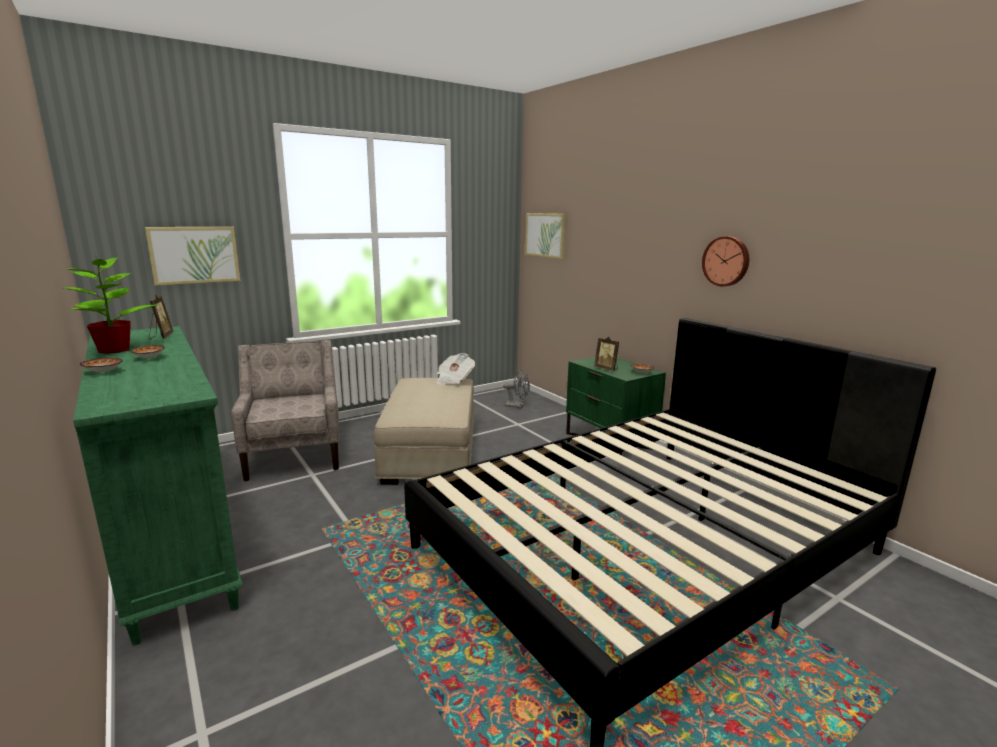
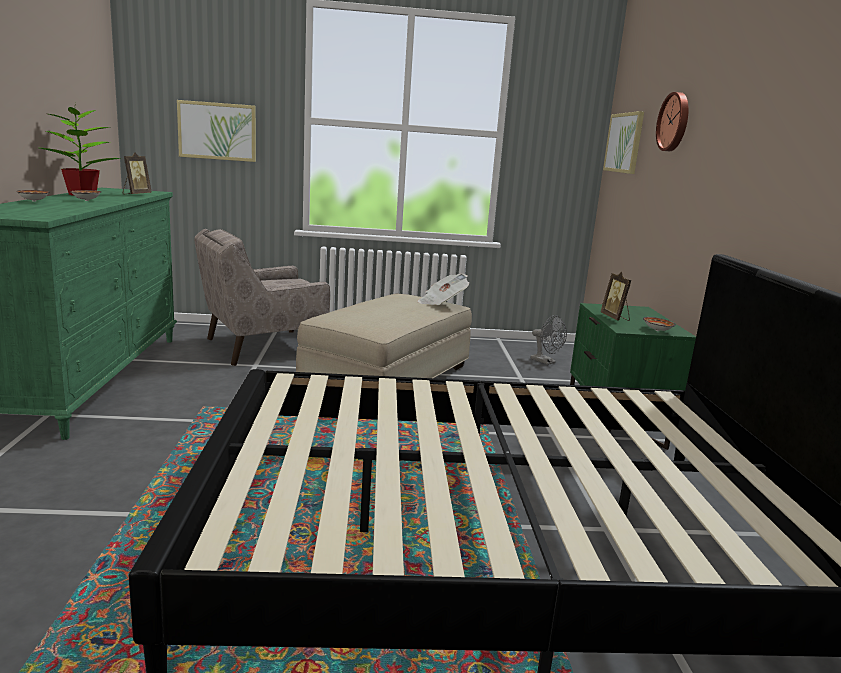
camera: 30 degrees right, 0 degrees up
beige armchair [231,340,340,481] -> beige armchair turned 135 degrees counterclockwise [194,229,330,366]
wall clock [702,236,749,286] -> wall clock moved to [656,92,689,151]

